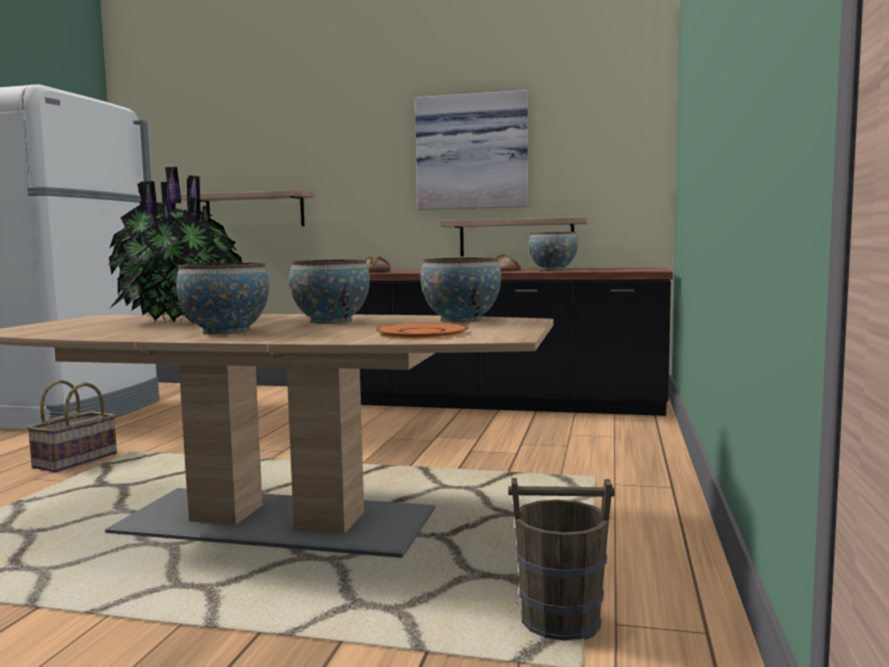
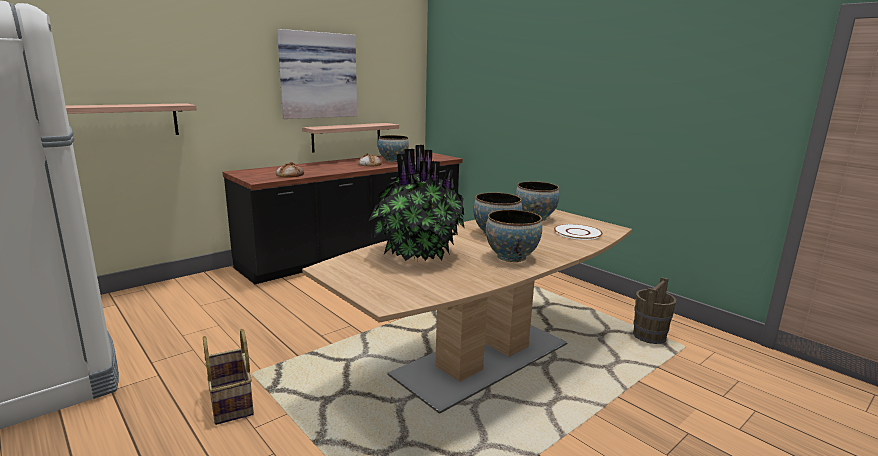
camera: 55 degrees left, 10 degrees up
orange plate [376,323,468,339] -> white plate [554,224,603,240]

